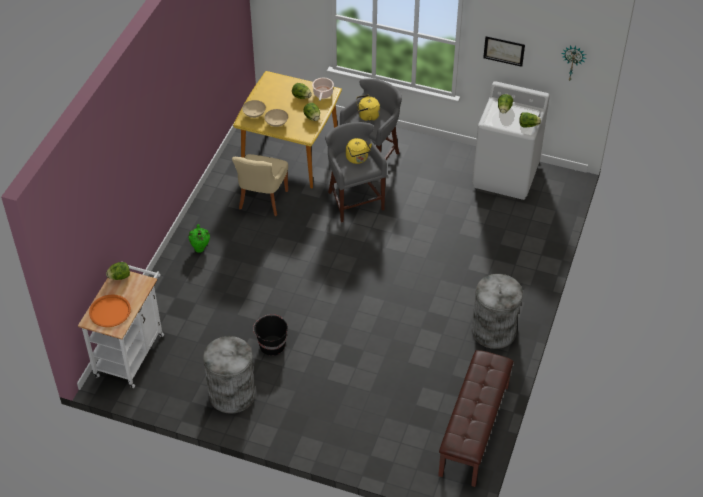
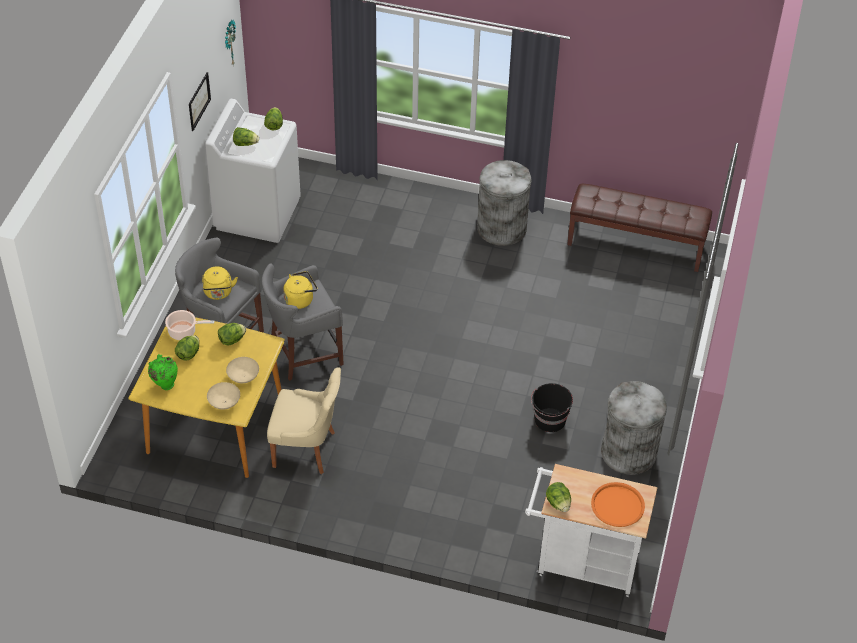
camera: 95 degrees left, 0 degrees up
green vase [189,224,210,253] -> green vase moved to [148,354,178,390]

